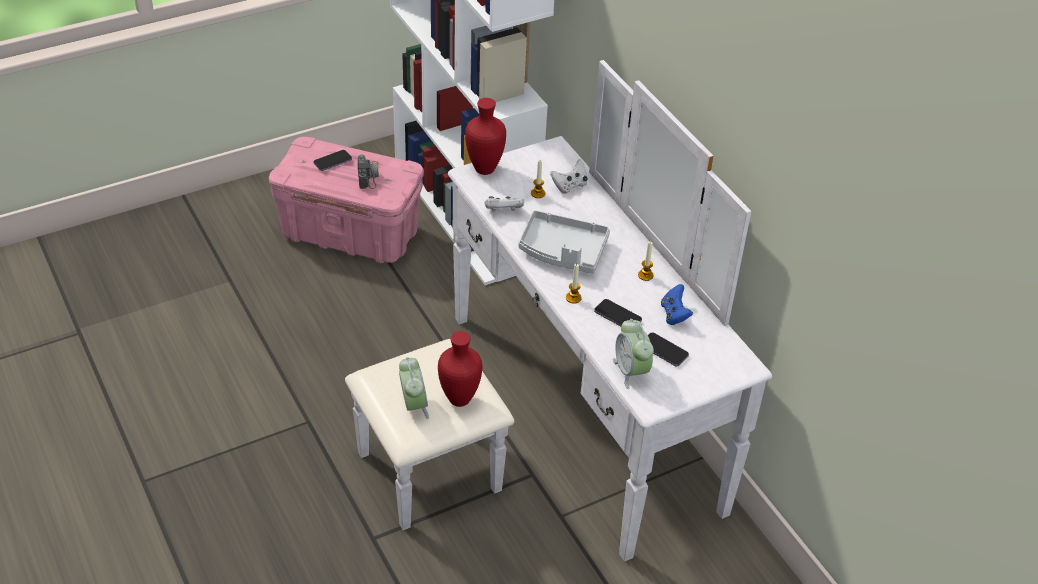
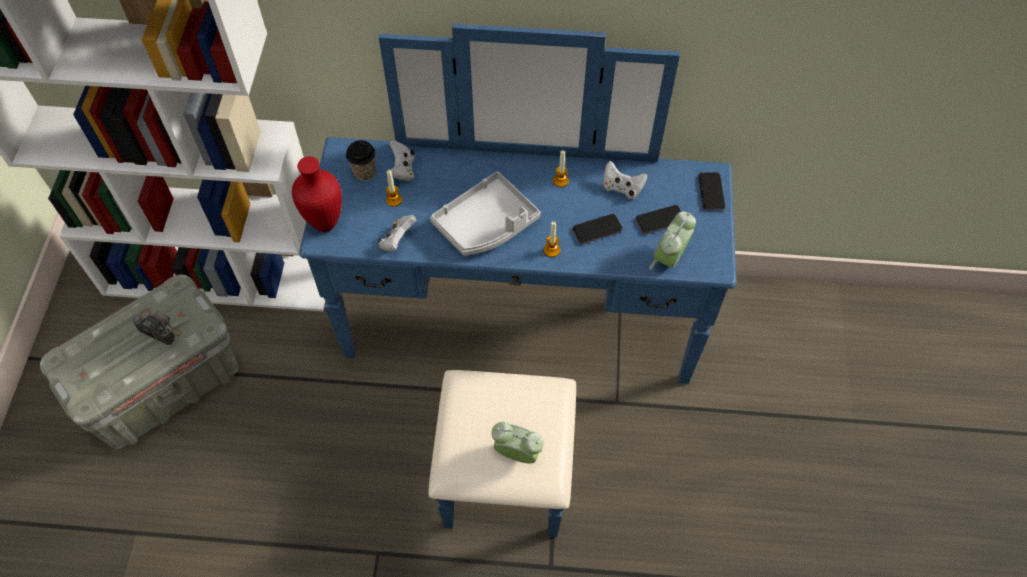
camera: 55 degrees left, 15 degrees up
pink storage box [269,137,424,263] -> grey storage box [40,275,238,449]
phone [313,150,352,171] -> phone moved to [698,172,726,211]
white dresser [345,60,772,562] -> blue dresser [299,24,736,537]
red vase [438,331,483,407] -> none
alarm clock [613,319,654,389] -> alarm clock turned 105 degrees clockwise [649,212,696,270]
blue game controller [661,284,693,325] -> white game controller [603,161,647,199]
none -> cup [346,140,376,181]

